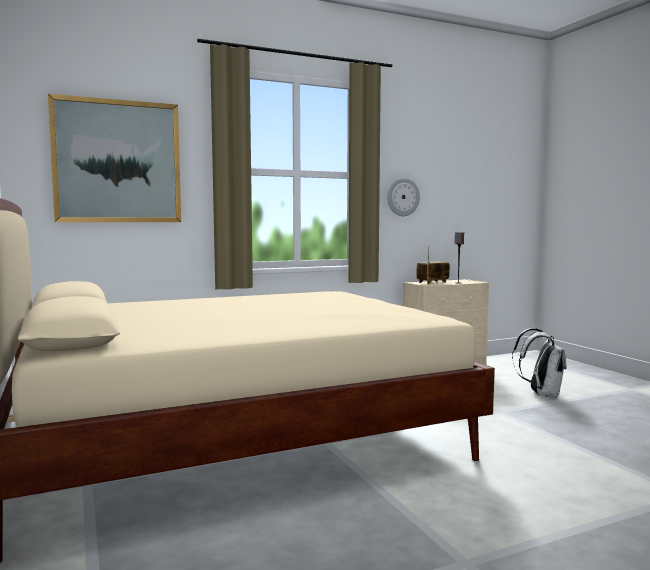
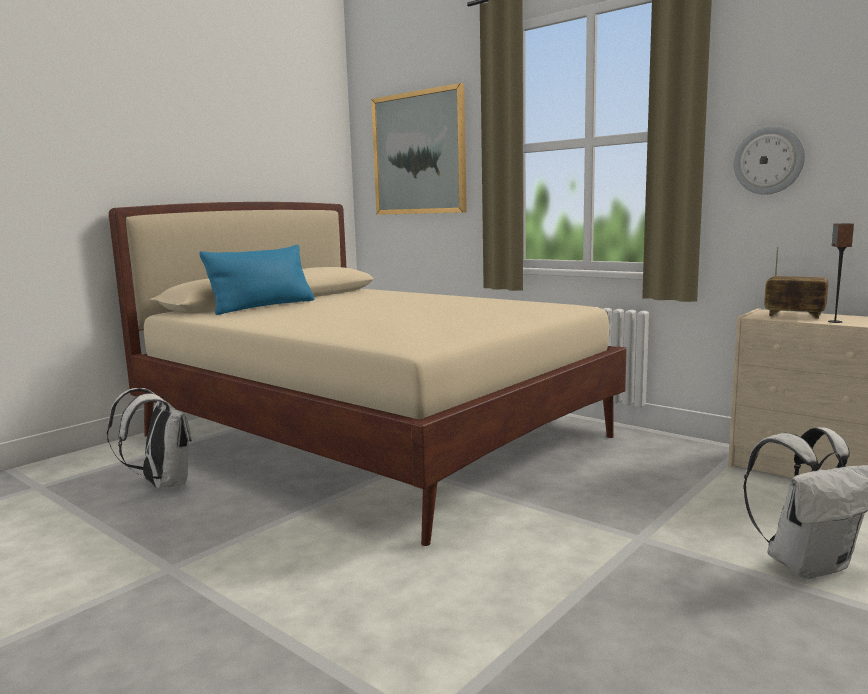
camera: 65 degrees right, 5 degrees up
none -> white backpack [107,388,192,489]
none -> blue pillow [199,245,314,315]

